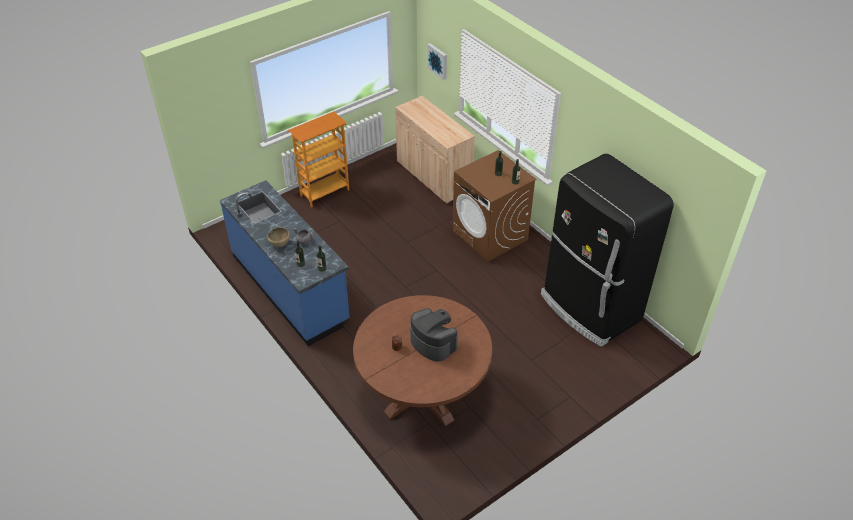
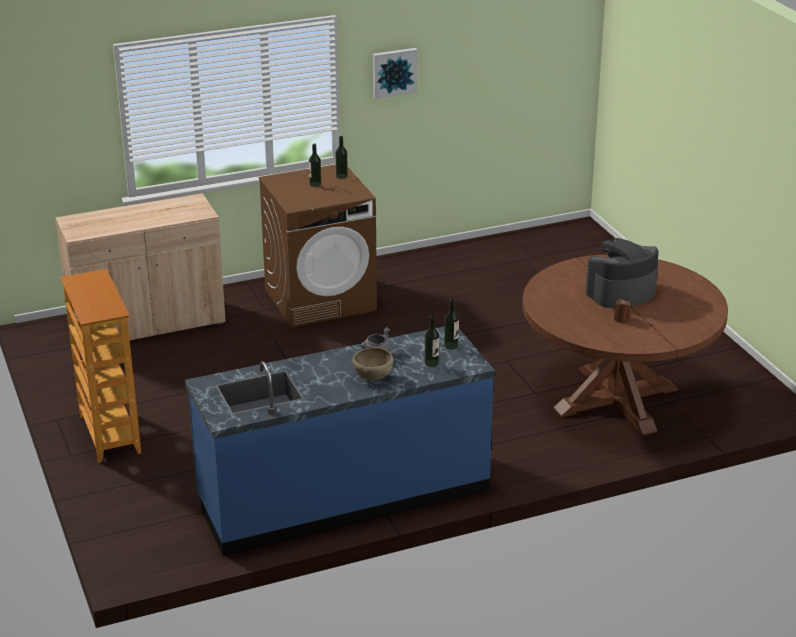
camera: 75 degrees left, 15 degrees down
picture [427,43,447,80] -> picture moved to [373,48,417,99]
black fridge [541,154,674,347] -> none

